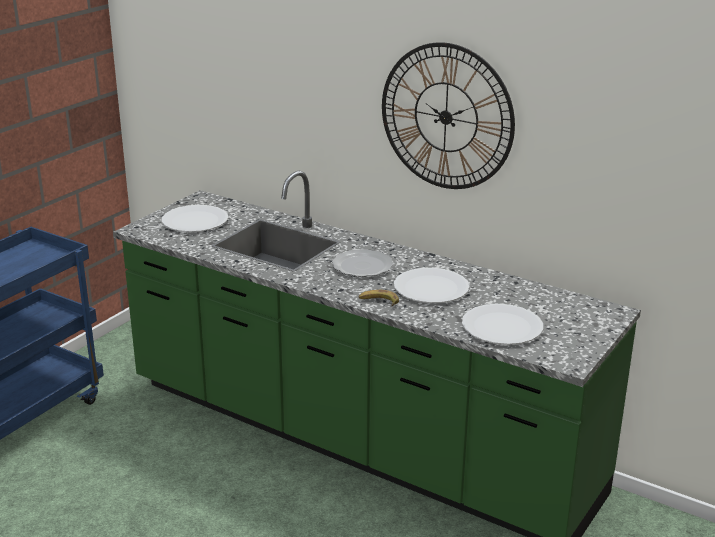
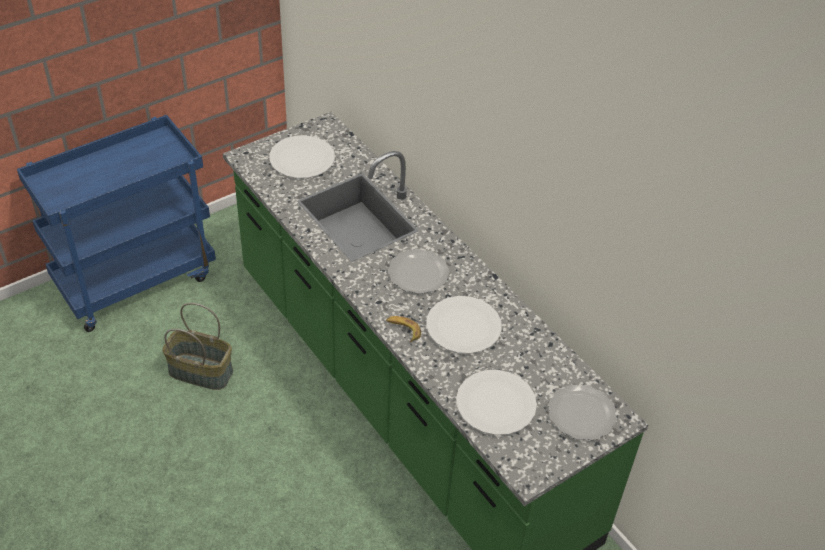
camera: 20 degrees right, 20 degrees up
wall clock [382,42,515,189] -> none
none -> basket [162,303,233,390]
none -> plate [548,385,617,440]

